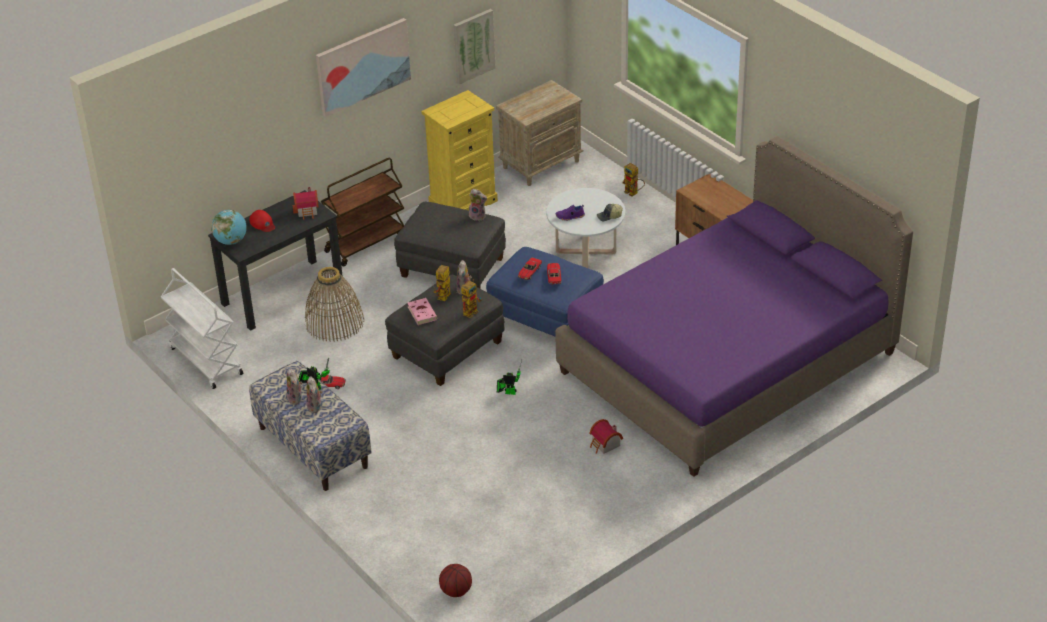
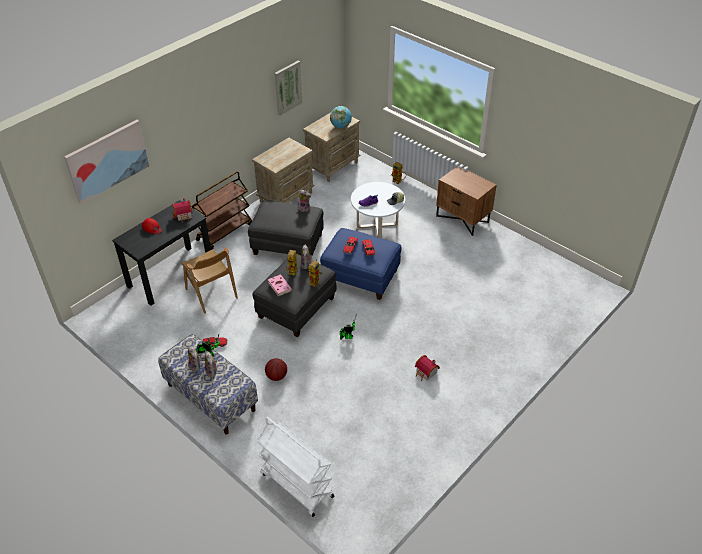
camera: 10 degrees left, 5 degrees up
white cart [161,268,243,389] -> white cart moved to [257,417,334,517]
globe [211,210,247,245] -> globe moved to [330,106,352,128]
basket [305,267,364,342] -> brown chair [182,248,238,314]
picture [316,18,411,117] -> picture moved to [64,120,149,204]
yellow dresser [421,90,498,210] -> beige nightstand [252,138,315,203]
basketball [439,564,472,597] -> basketball moved to [265,358,287,381]
purple bed [555,137,913,477] -> none

